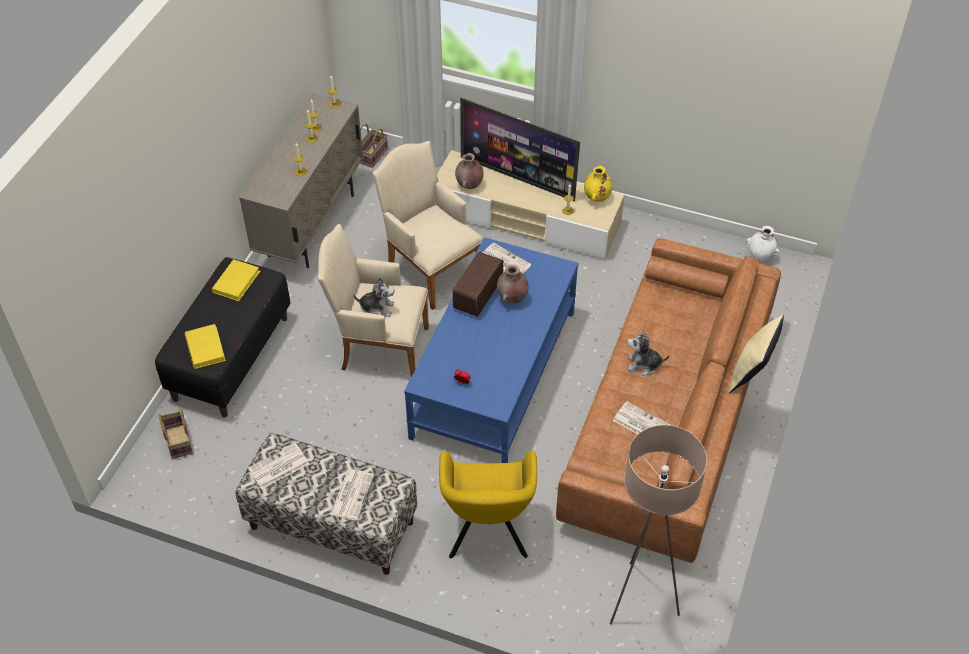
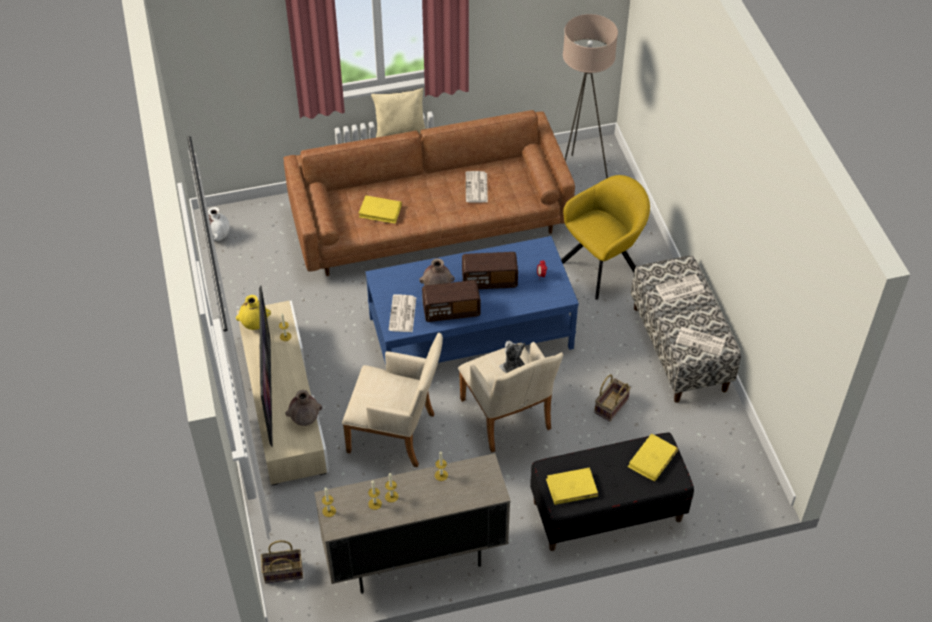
camera: 125 degrees left, 0 degrees up
basket [159,409,193,459] -> basket moved to [594,374,631,422]
beige armchair [372,141,483,310] -> beige armchair turned 90 degrees counterclockwise [342,333,443,467]
plush toy [627,328,669,375] -> none
none -> yellow book [359,196,402,224]
none -> radio [462,252,518,289]

